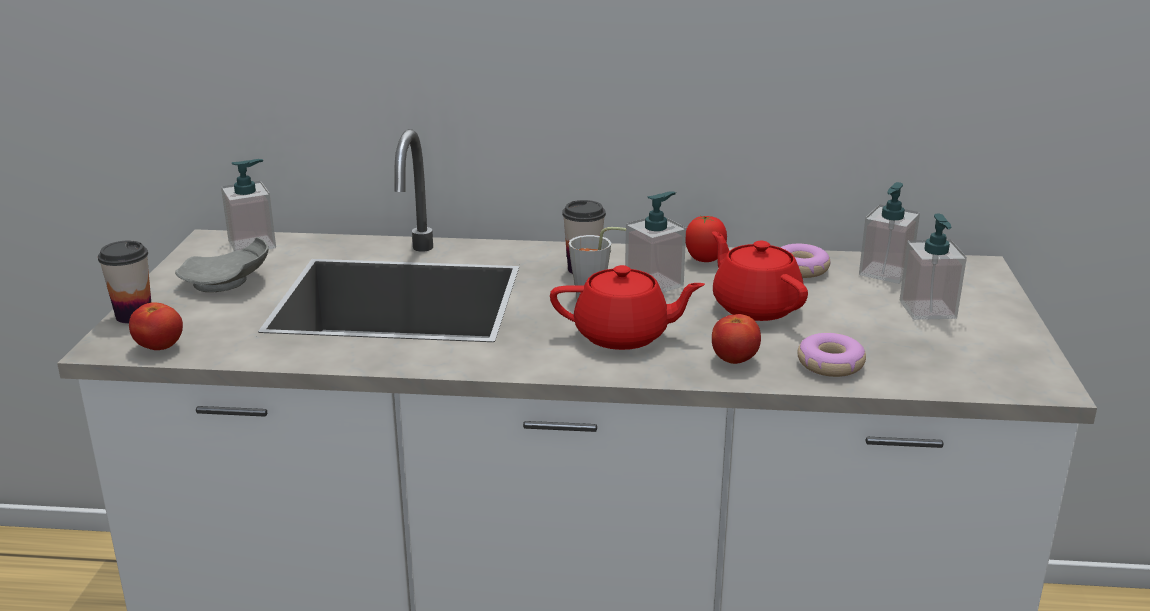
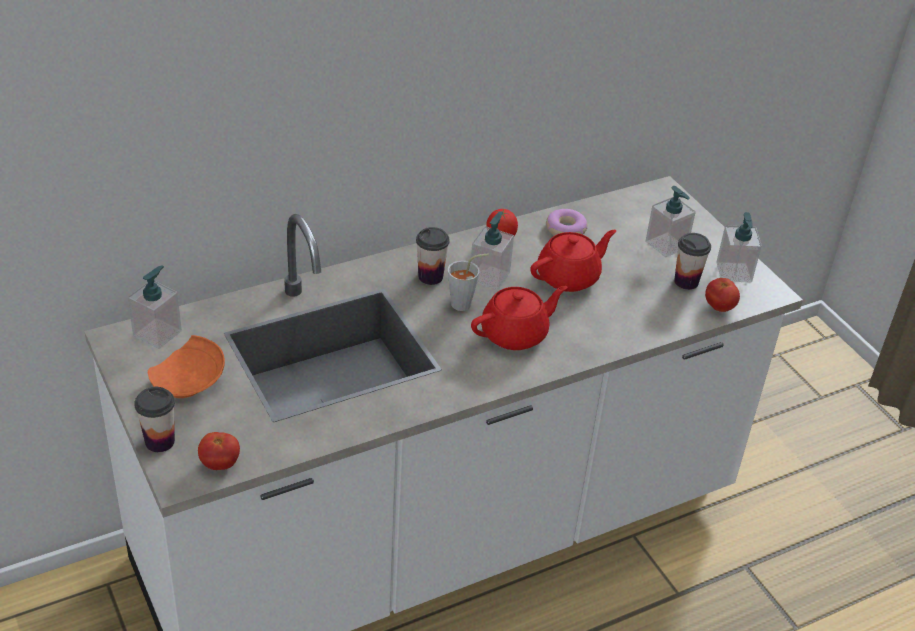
camera: 35 degrees left, 15 degrees up
grey plate [175,237,268,292] -> orange plate [148,335,225,398]
red teapot [712,232,808,321] -> red teapot turned 120 degrees clockwise [531,230,616,292]
tomato [712,314,761,364] -> tomato moved to [705,278,740,312]
donut [797,333,866,377] -> none
soap dispenser [859,182,920,284] -> soap dispenser moved to [716,212,762,283]
none -> cup [674,233,711,290]

